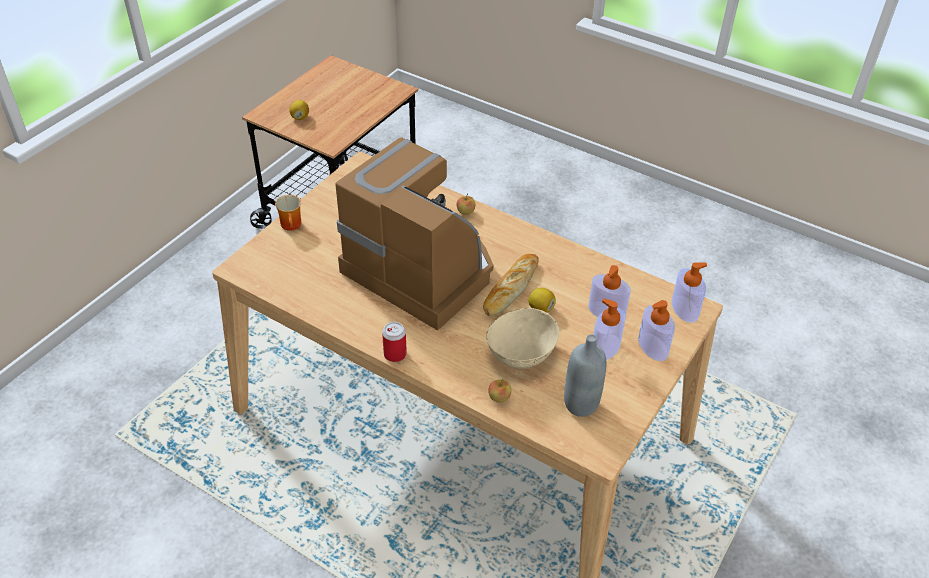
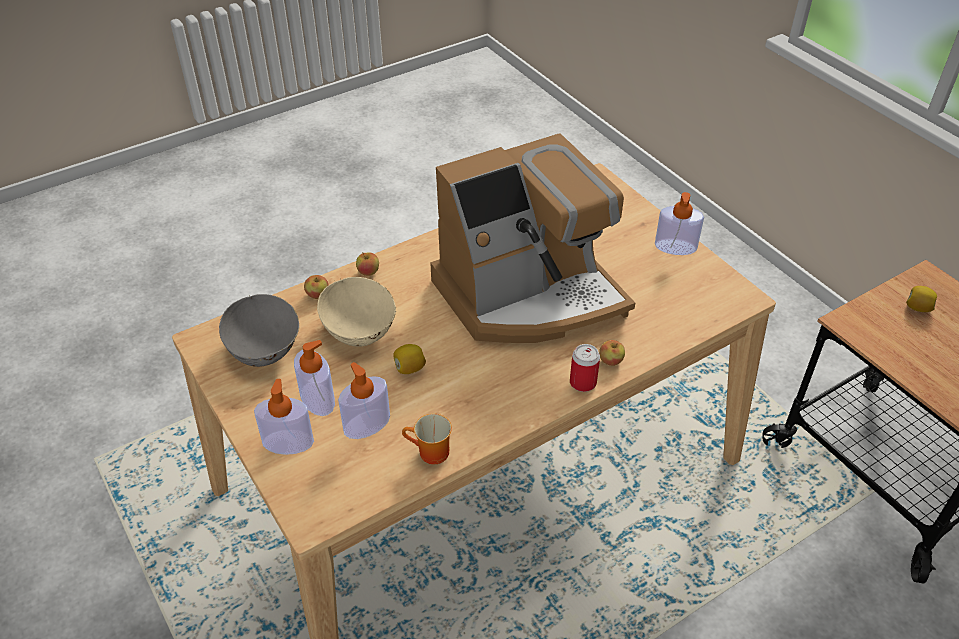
camera: 115 degrees right, 0 degrees up
mug [275,195,301,231] -> mug moved to [402,414,452,464]
can [382,322,407,362] -> can moved to [570,344,600,392]
bread [483,254,539,316] -> none
grey bottle [564,334,606,417] -> grey bowl [219,294,299,367]
soap dispenser [672,262,707,323] -> soap dispenser moved to [655,192,704,255]
none -> apple [356,252,379,276]

